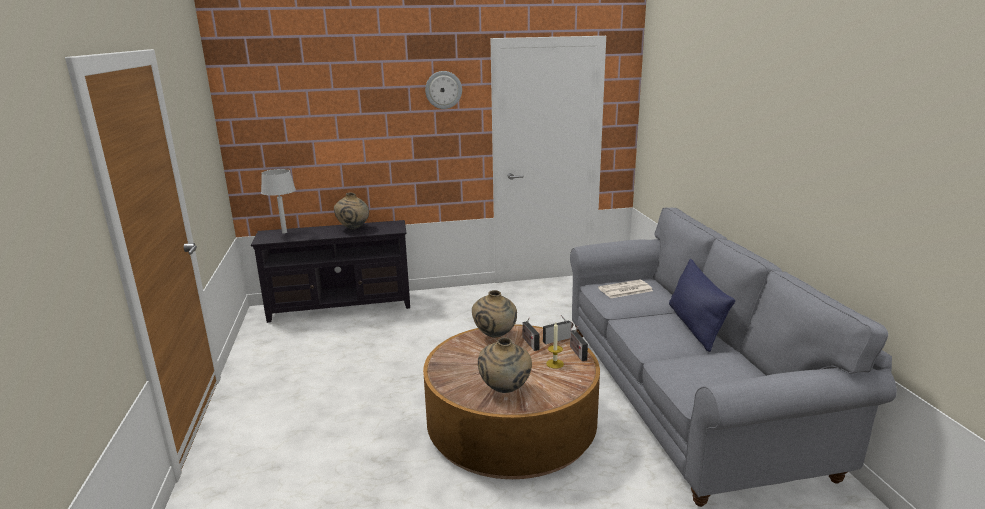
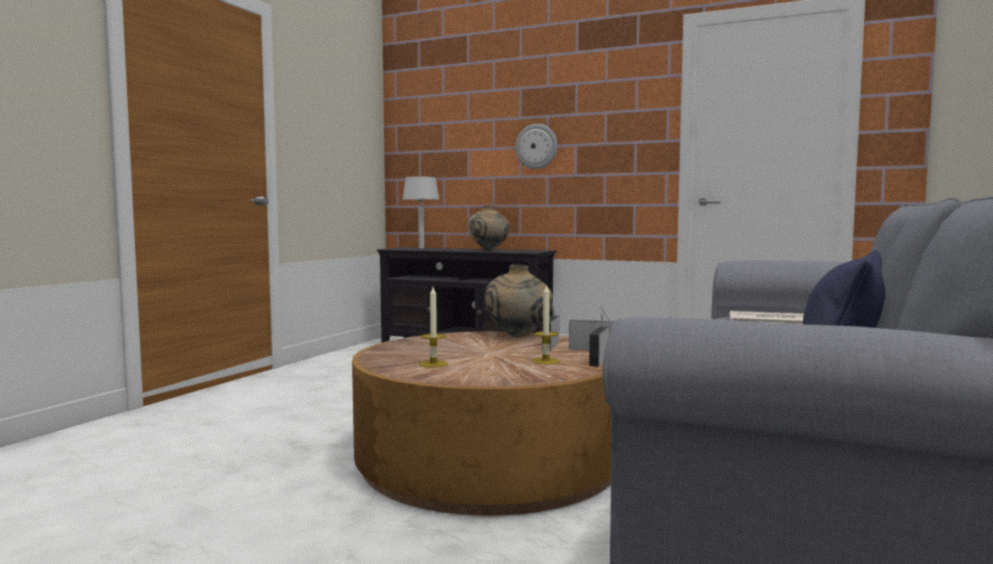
camera: 35 degrees right, 15 degrees down
wall clock [425,71,462,109] -> wall clock moved to [516,124,557,169]
beige vase [478,337,532,393] -> candle [419,287,448,368]

